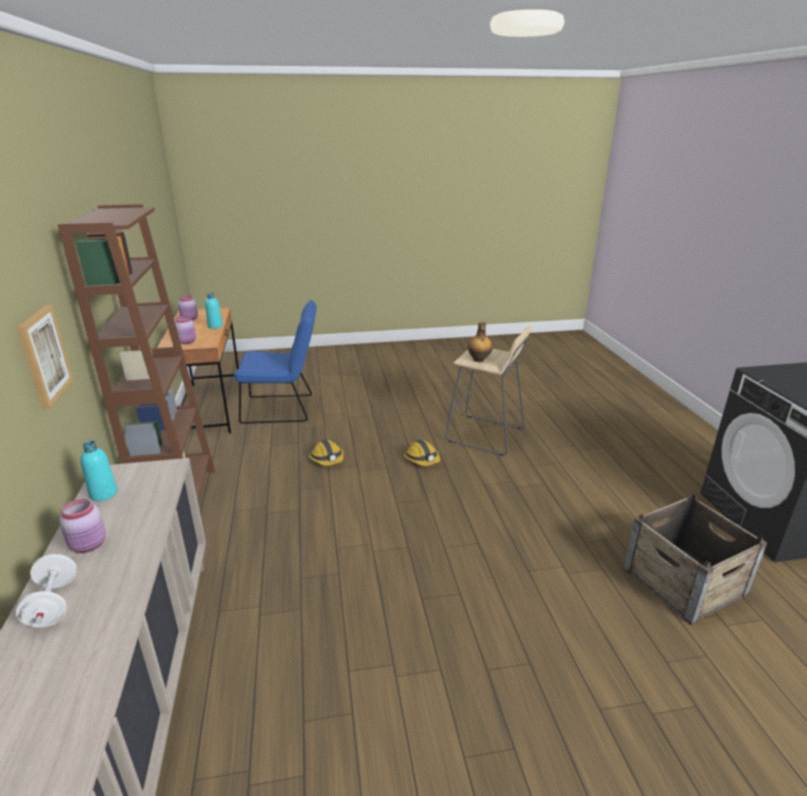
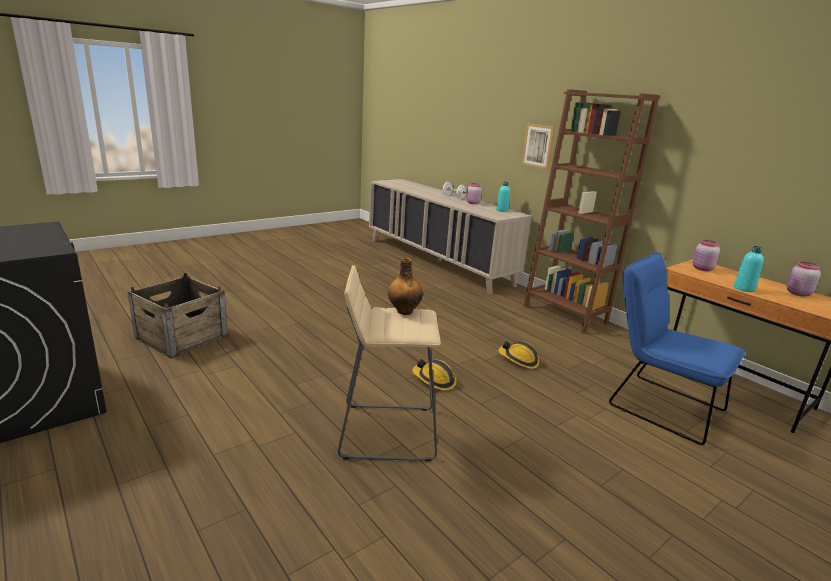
camera: 150 degrees right, 5 degrees down
blue chair [233,300,317,424] -> blue chair turned 75 degrees clockwise [609,252,745,445]

